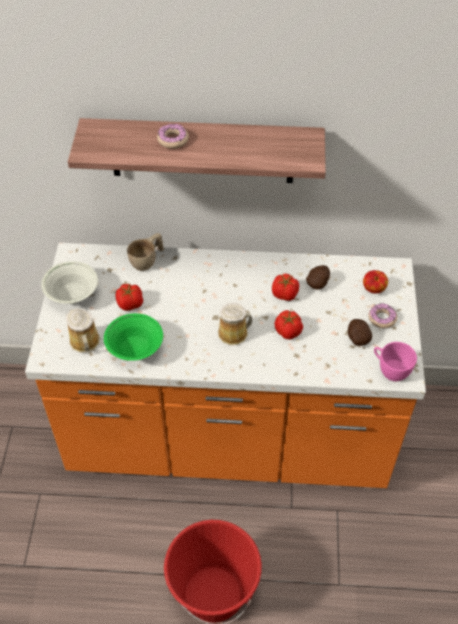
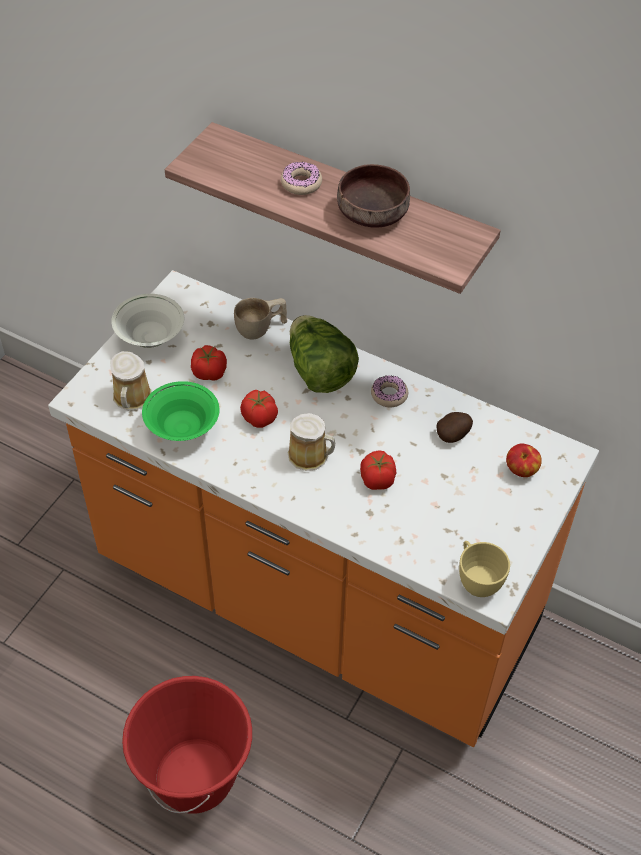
camera: 25 degrees right, 0 degrees up
tomato [272,274,299,301] -> tomato moved to [240,390,278,428]
potato [348,319,372,346] -> none
donut [368,303,397,328] -> donut moved to [371,375,408,407]
pink cup [374,342,417,381] -> yellow cup [459,541,510,597]
none -> lettuce [290,315,359,393]
none -> brown bowl [337,164,410,228]

